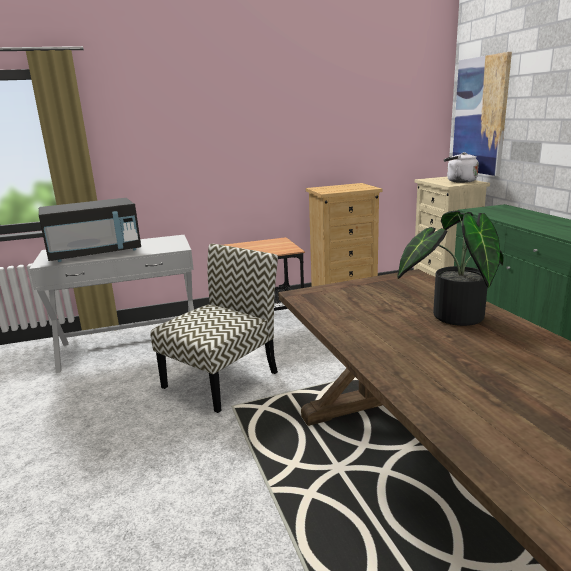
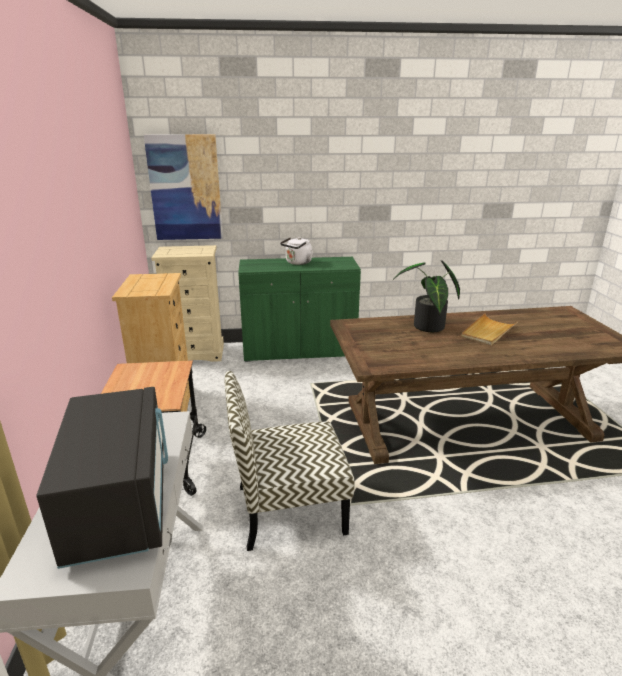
camera: 80 degrees left, 5 degrees up
chair [150,244,278,413] -> chair turned 60 degrees counterclockwise [224,371,354,551]
white kettle [444,152,479,183] -> white kettle moved to [280,237,313,265]
none -> beige tray [461,314,517,345]

